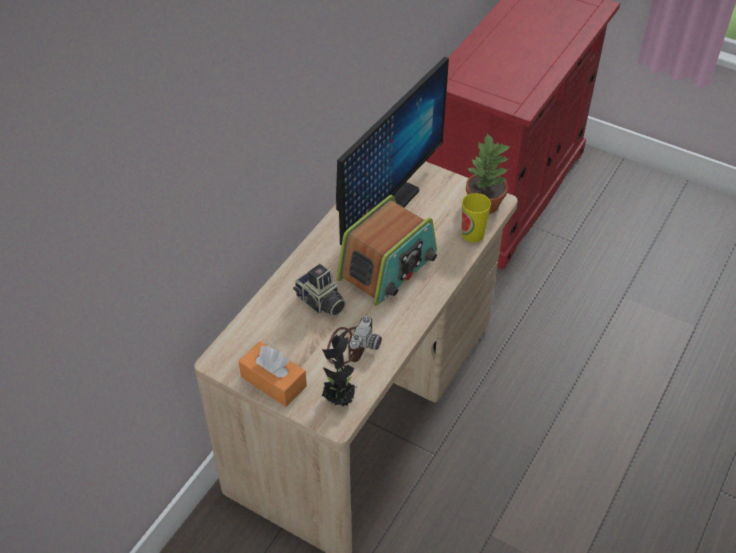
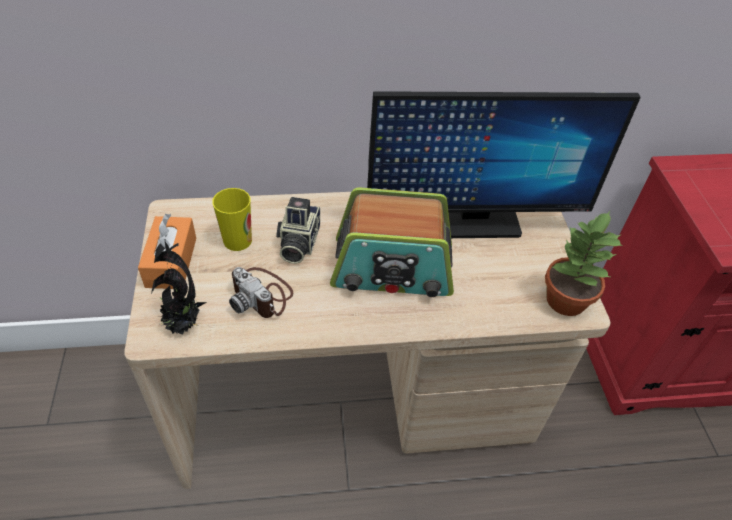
camera: 50 degrees right, 0 degrees up
camera [327,316,382,364] -> camera turned 60 degrees clockwise [229,267,293,318]
cup [462,193,491,243] -> cup moved to [212,188,252,251]

